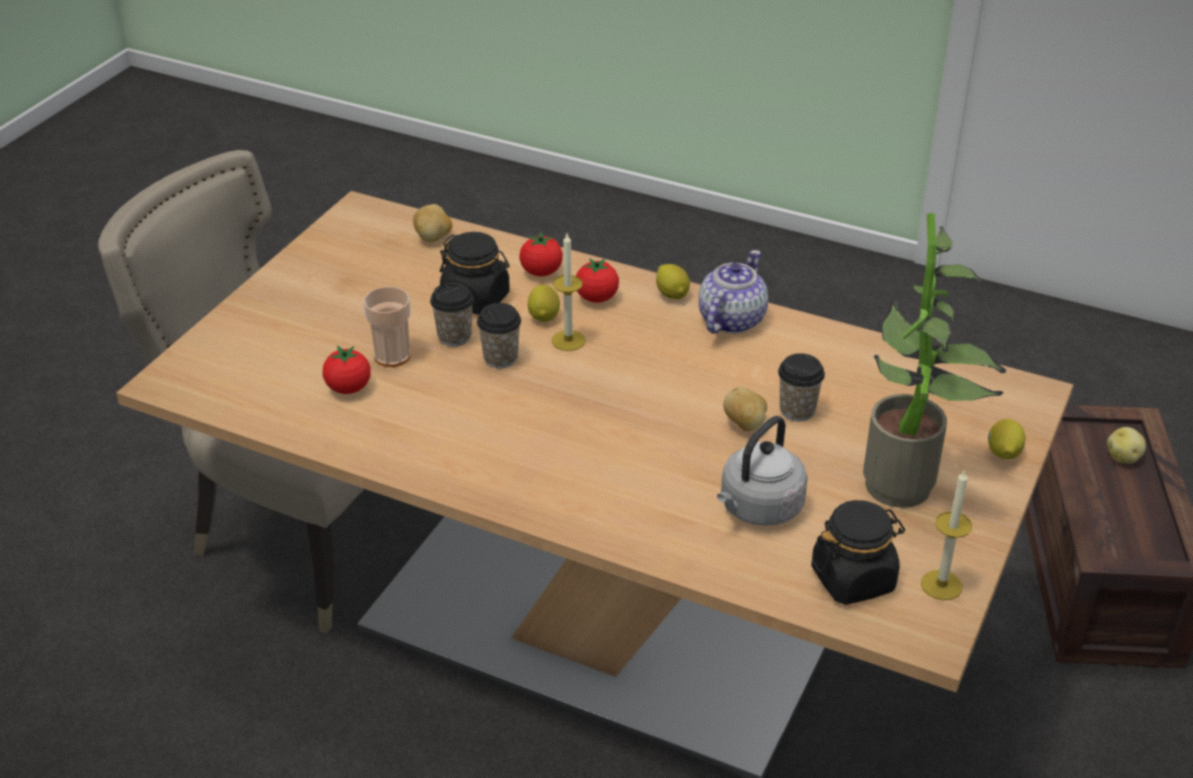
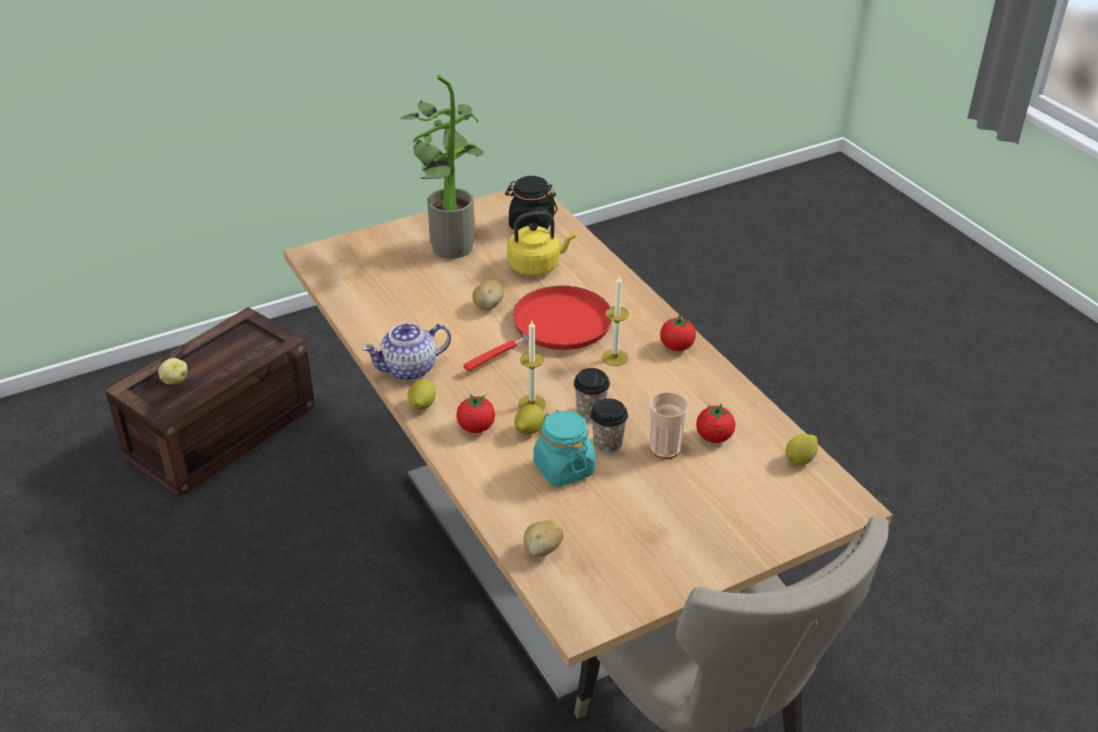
camera: 145 degrees left, 0 degrees up
black jar [440,232,510,315] -> turquoise jar [533,410,596,487]
tomato [519,232,563,276] -> tomato moved to [660,314,696,351]
grey kettle [717,416,808,526] -> yellow kettle [507,211,576,276]
cup [778,353,825,421] -> none
candle [921,469,972,600] -> candle moved to [602,276,629,366]
lemon [988,419,1026,459] -> lemon moved to [786,434,818,465]
none -> red frying pan [464,286,612,371]

